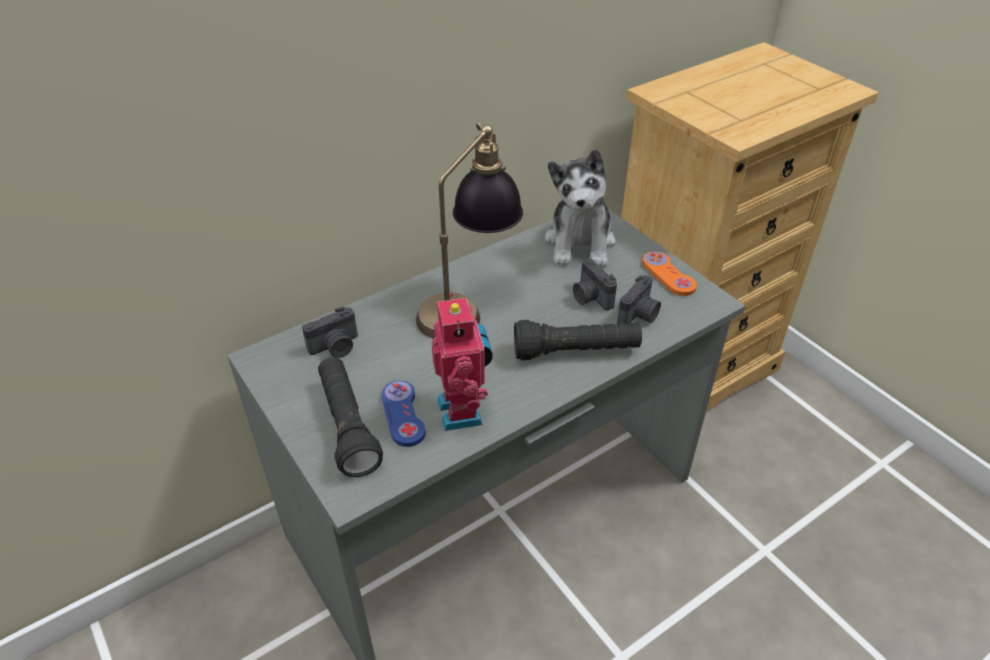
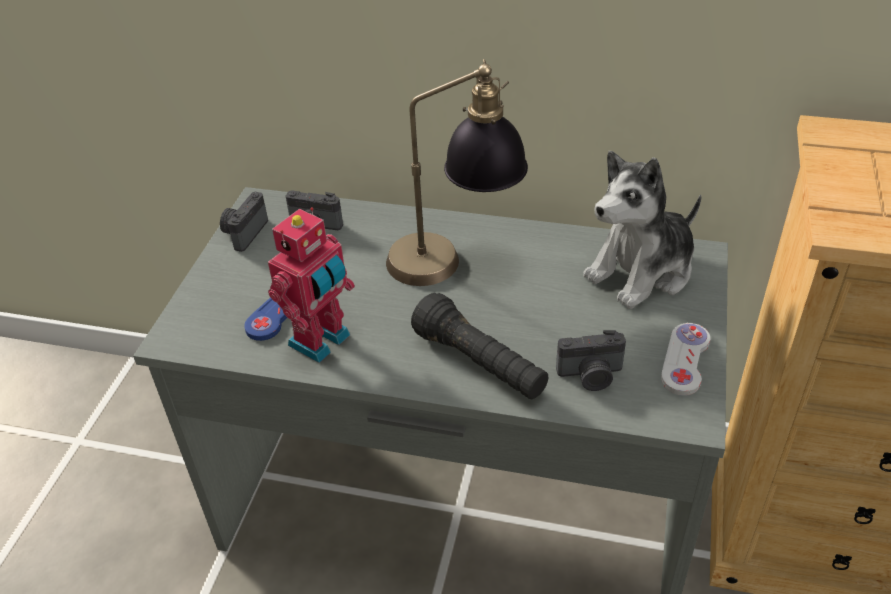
camera: 50 degrees right, 0 degrees up
black flashlight [318,357,383,477] -> none
camera [573,258,617,310] -> camera moved to [220,192,268,252]
orange game controller [642,251,697,296] -> white game controller [661,323,711,396]

